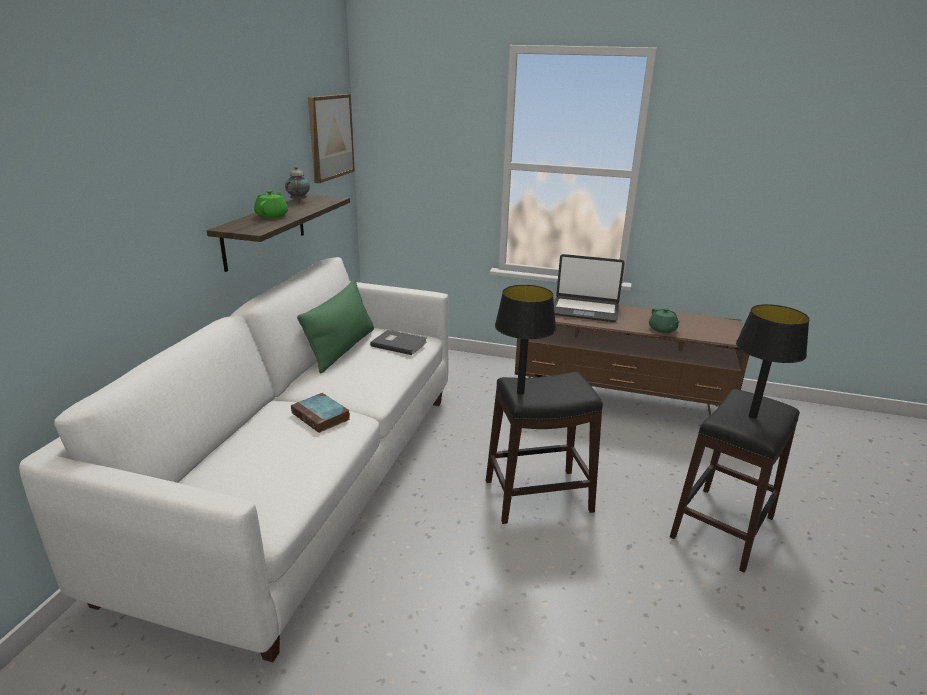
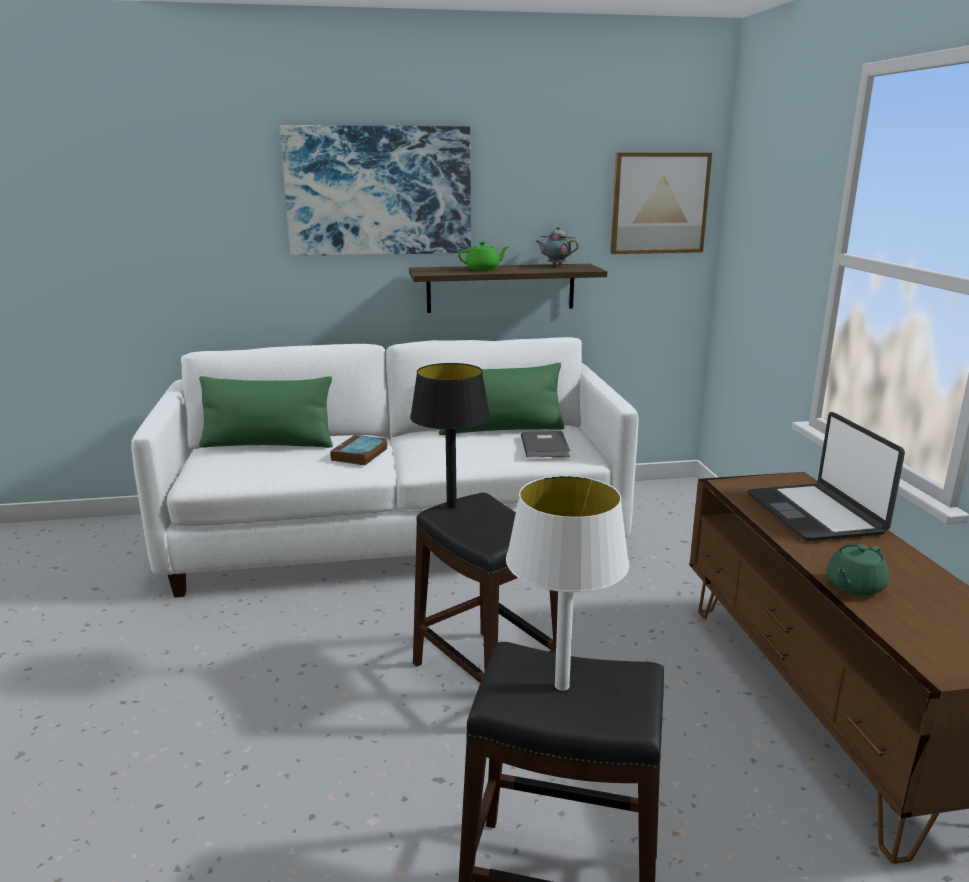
camera: 65 degrees right, 5 degrees down
teapot [285,167,310,202] -> teapot turned 120 degrees counterclockwise [535,227,579,266]
black table lamp [736,304,810,419] -> white table lamp [506,476,629,691]
none -> green pillow [199,376,333,448]
none -> picture [280,125,471,256]

